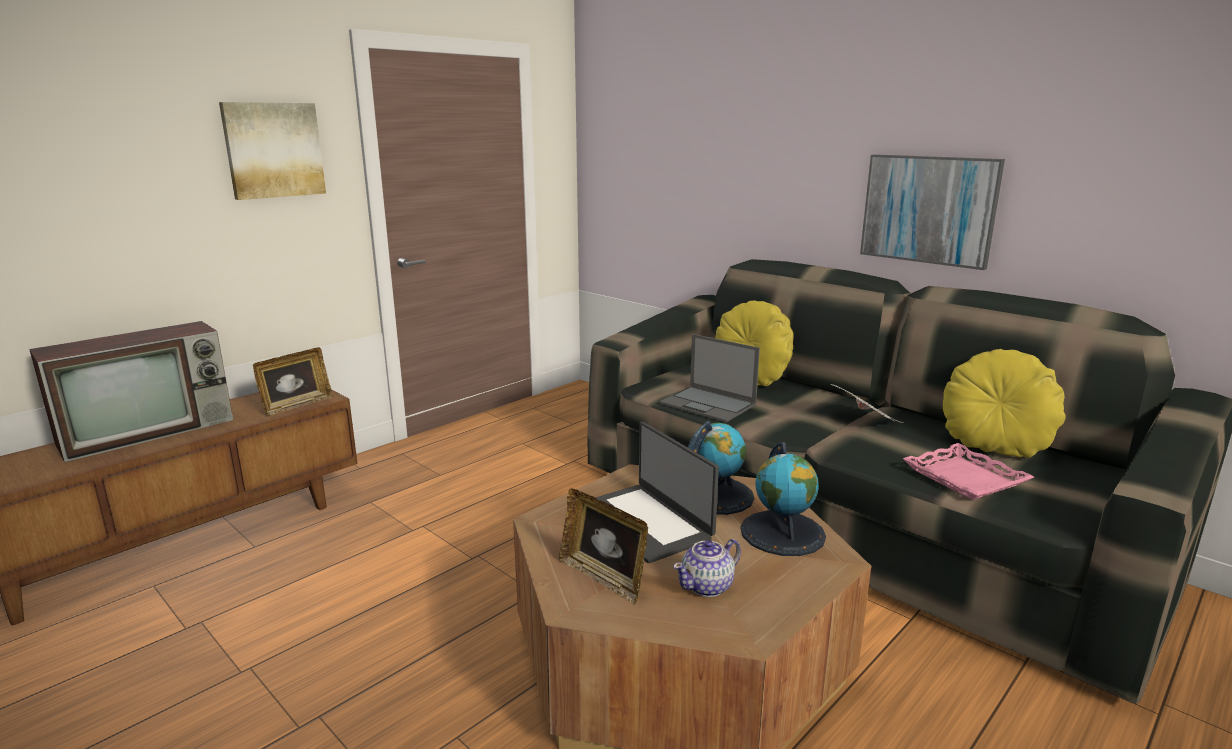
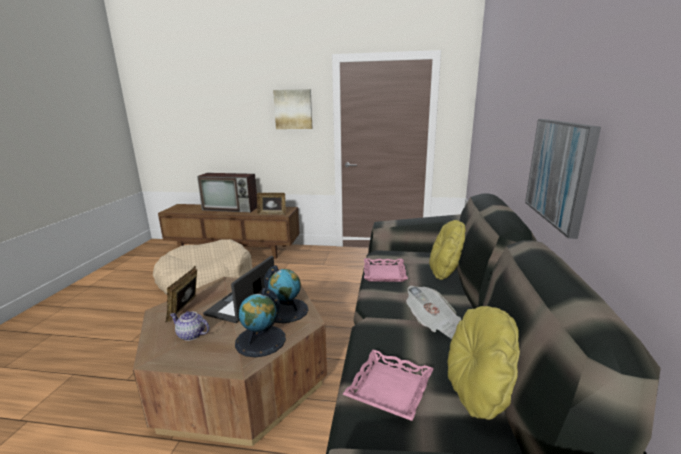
camera: 55 degrees right, 0 degrees up
laptop [660,334,760,422] -> pink tray [364,258,408,282]
none -> beige dog bed [153,239,252,294]

